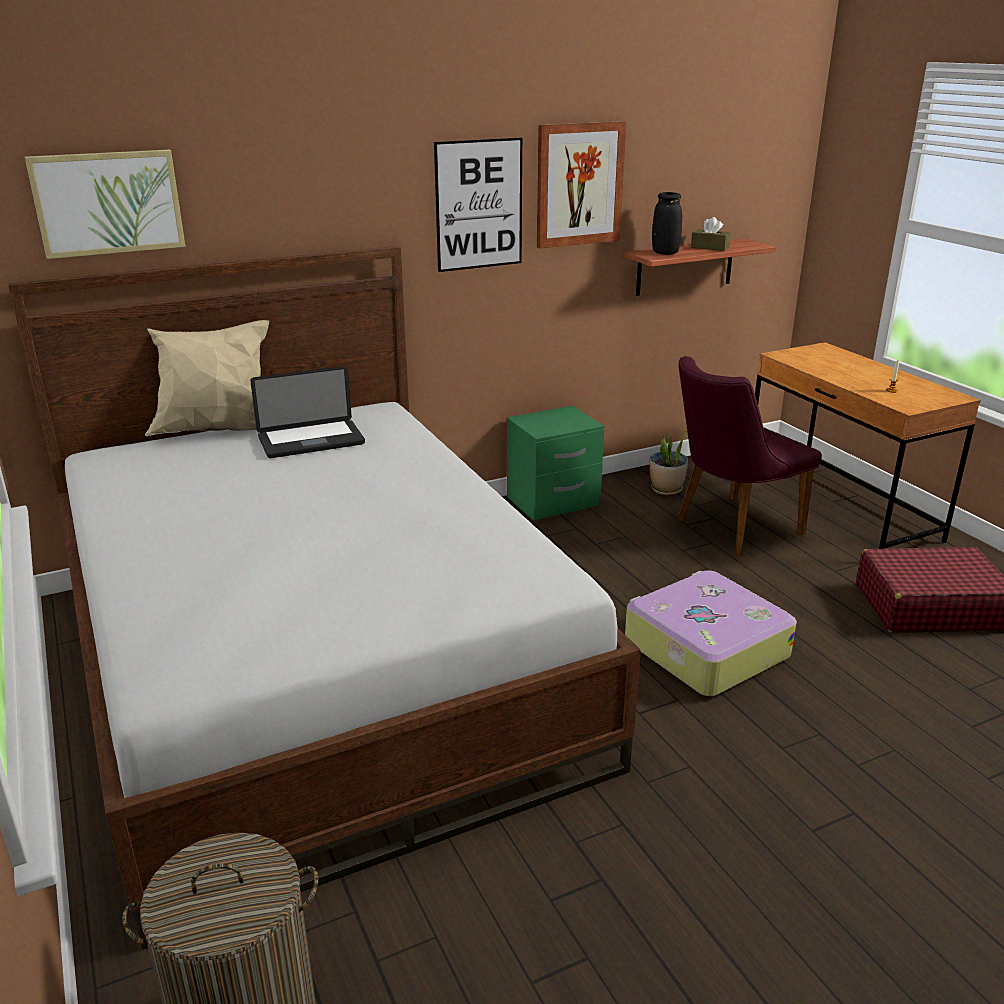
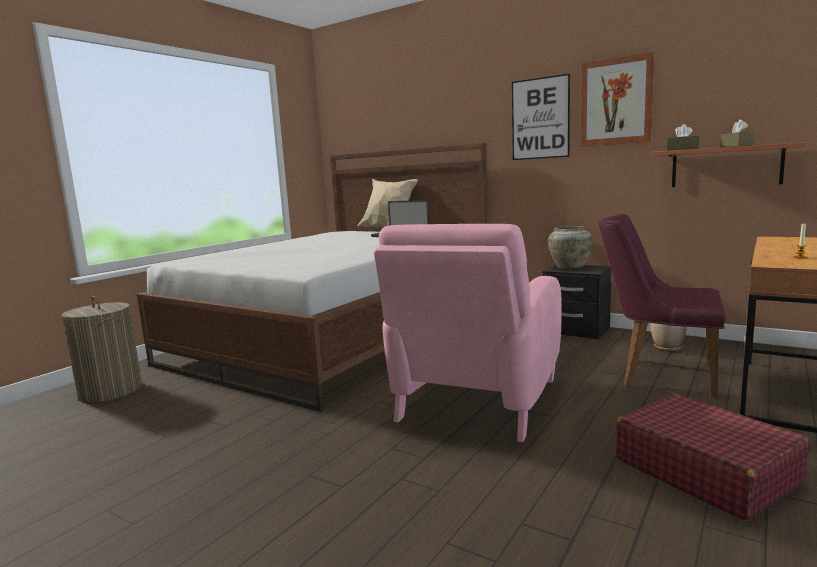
camera: 60 degrees right, 15 degrees down
picture [25,149,185,259] -> none
green nightstand [507,406,604,520] -> black nightstand [543,265,611,339]
suitcase [625,570,797,696] -> pink armchair [374,224,562,442]
black vase [652,192,682,255] -> brown tissue box [666,124,700,151]
none -> beige vase [548,226,592,269]

